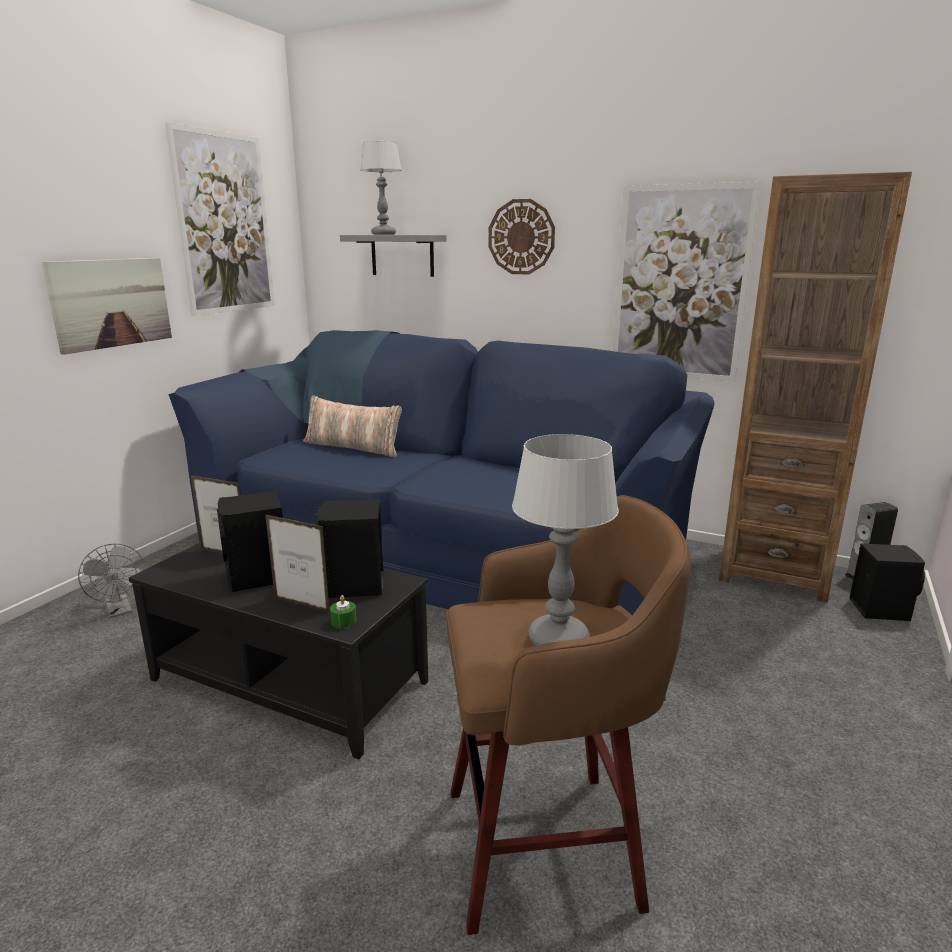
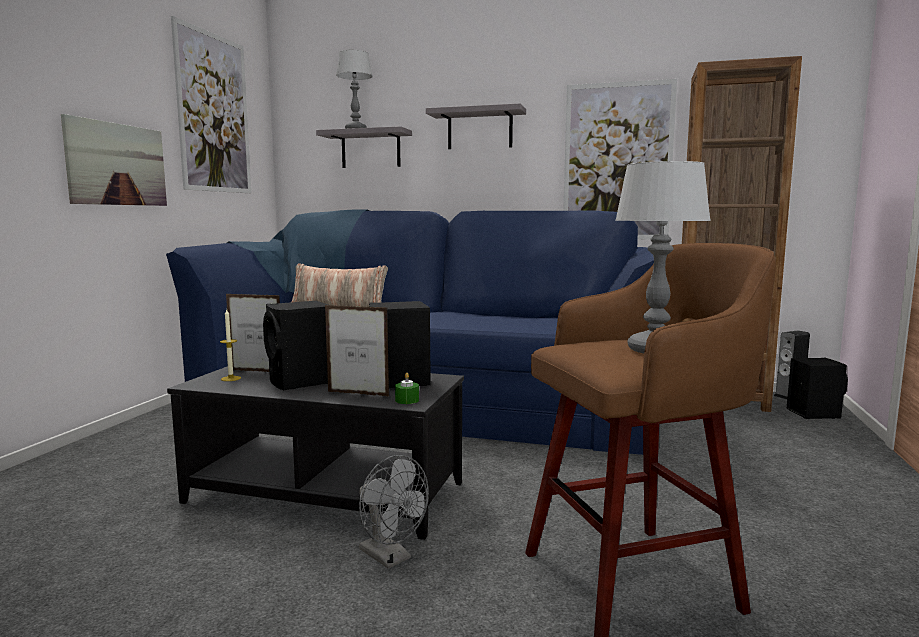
camera: 10 degrees left, 10 degrees down
grey fan [78,544,145,618] -> grey fan moved to [359,455,429,569]
wall clock [488,199,555,275] -> grey shelf [426,103,526,149]
none -> candle [220,308,241,381]

